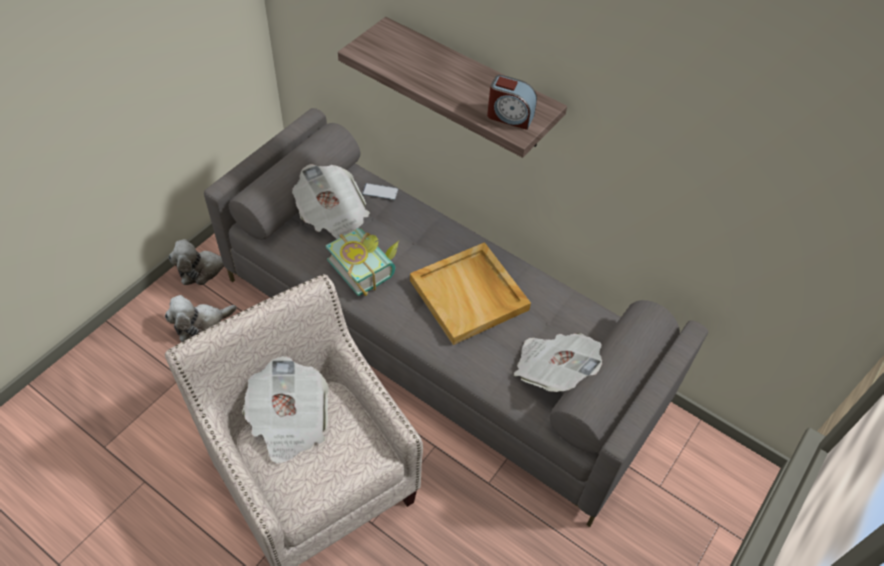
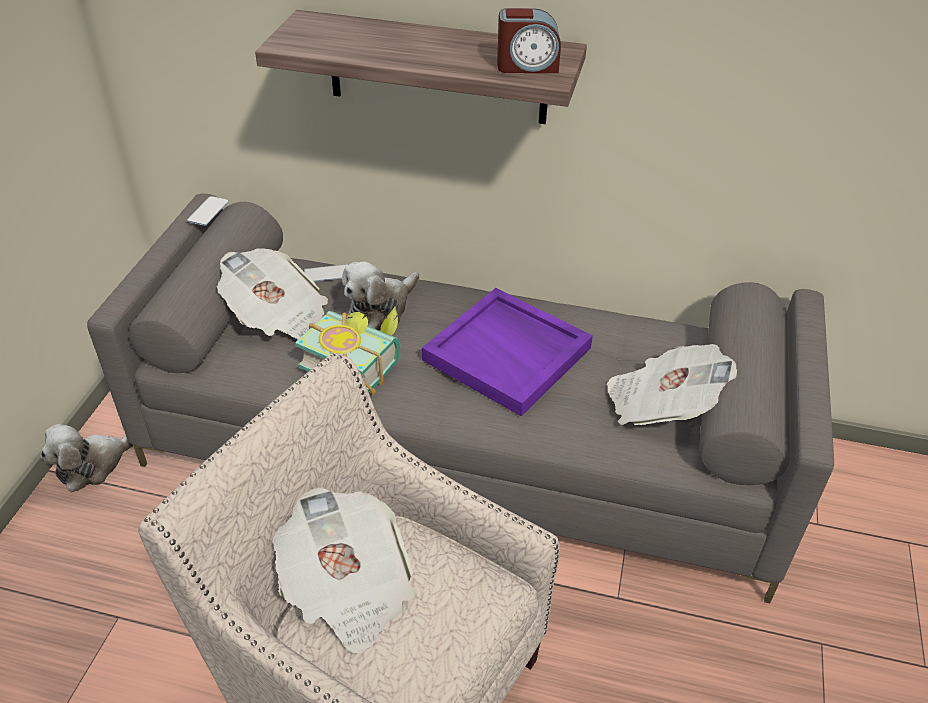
camera: 20 degrees left, 10 degrees down
plush toy [165,295,237,342] -> plush toy moved to [342,262,420,330]
beige tray [410,242,531,345] -> purple tray [422,288,593,416]
none -> phone [186,196,229,226]

